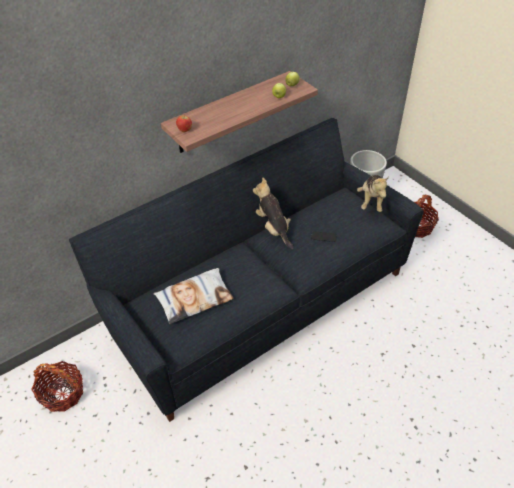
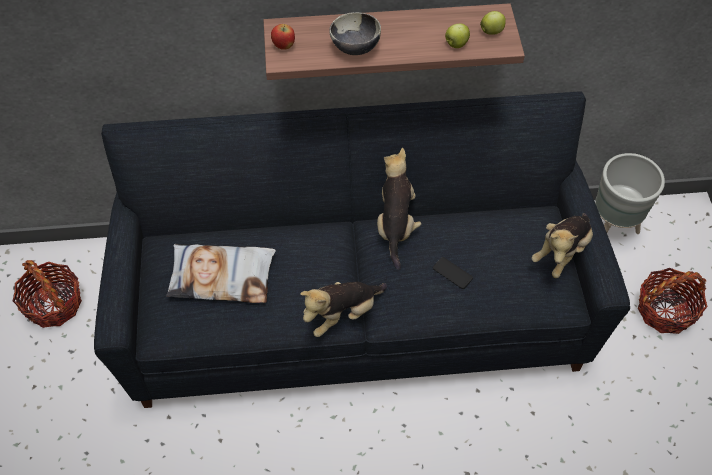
camera: 30 degrees right, 10 degrees up
none -> plush toy [300,282,387,337]
none -> bowl [329,12,381,55]

